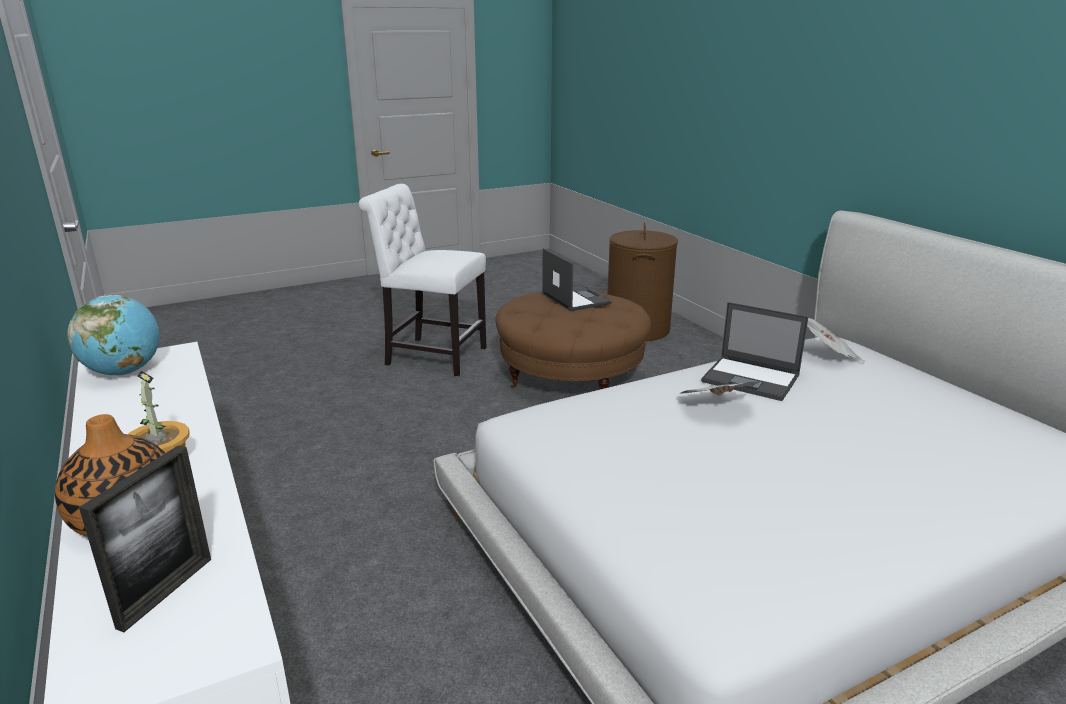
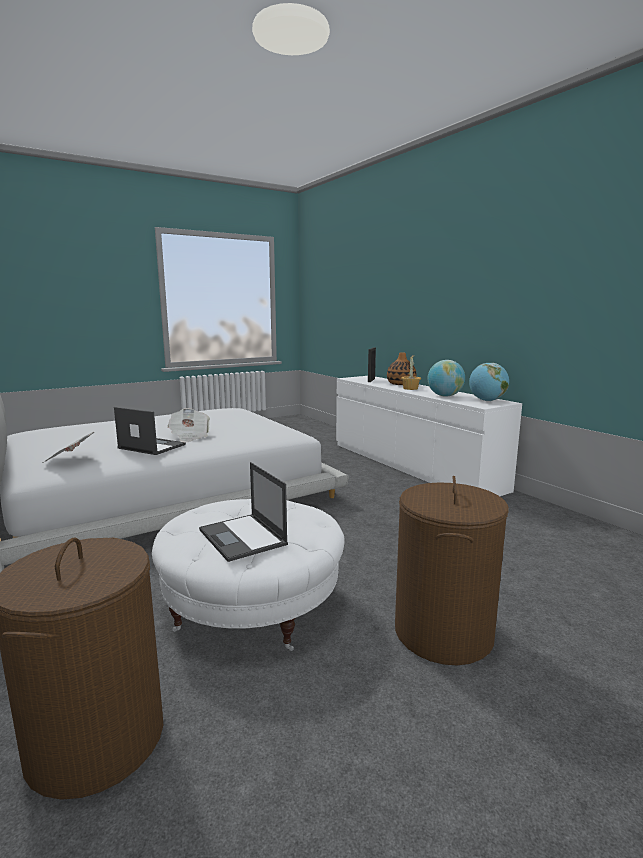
camera: 175 degrees right, 10 degrees down
white chair [359,184,487,377] -> brown laundry basket [395,476,509,665]
brown ottoman [495,291,651,389] -> white ottoman [152,499,345,651]
none -> globe [428,360,465,397]

